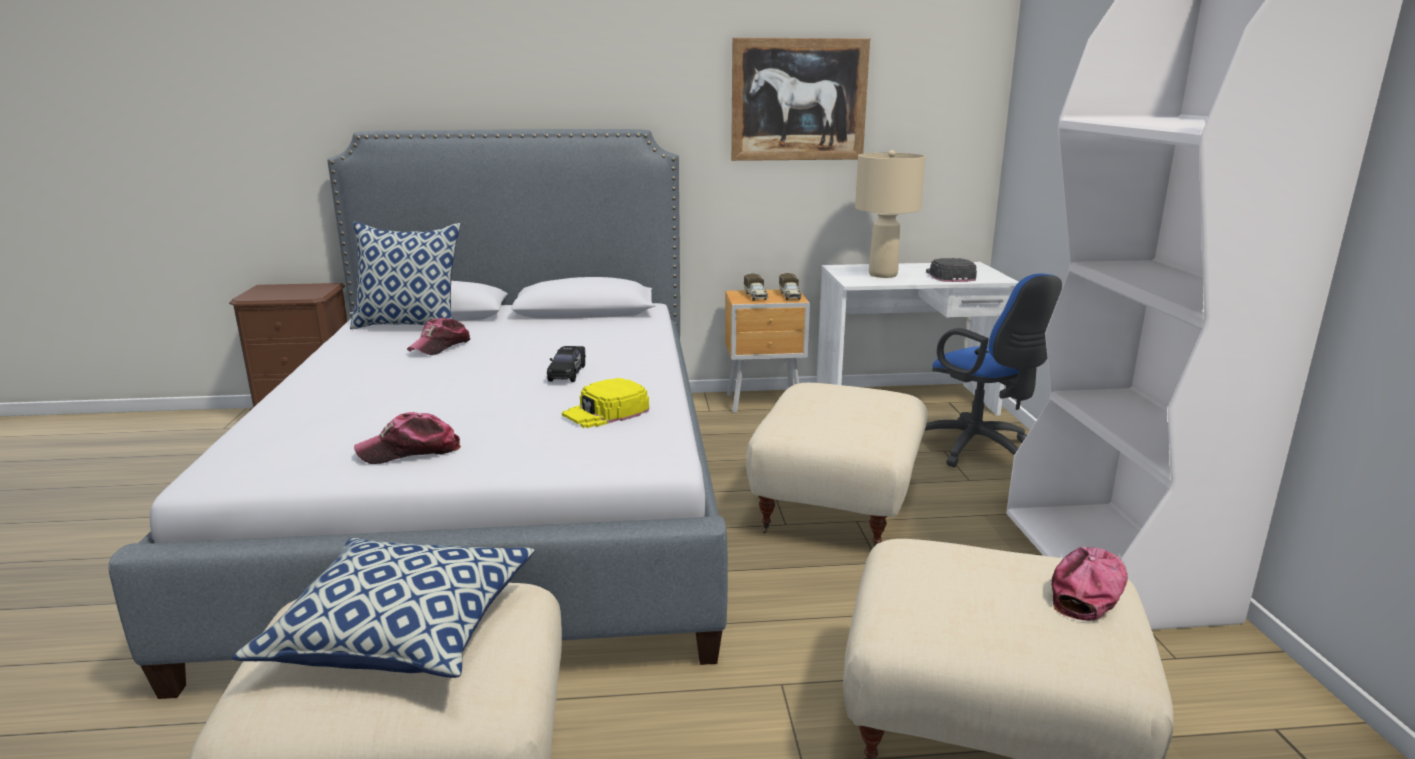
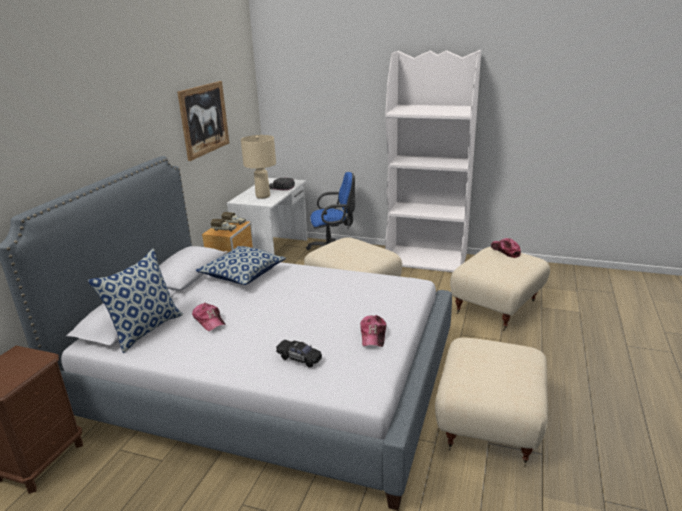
camera: 65 degrees left, 5 degrees up
pillow [233,538,535,678] -> pillow moved to [196,246,286,285]
black toy car [547,346,586,382] -> black toy car moved to [276,340,322,368]
yellow cap [562,378,649,428] -> none

